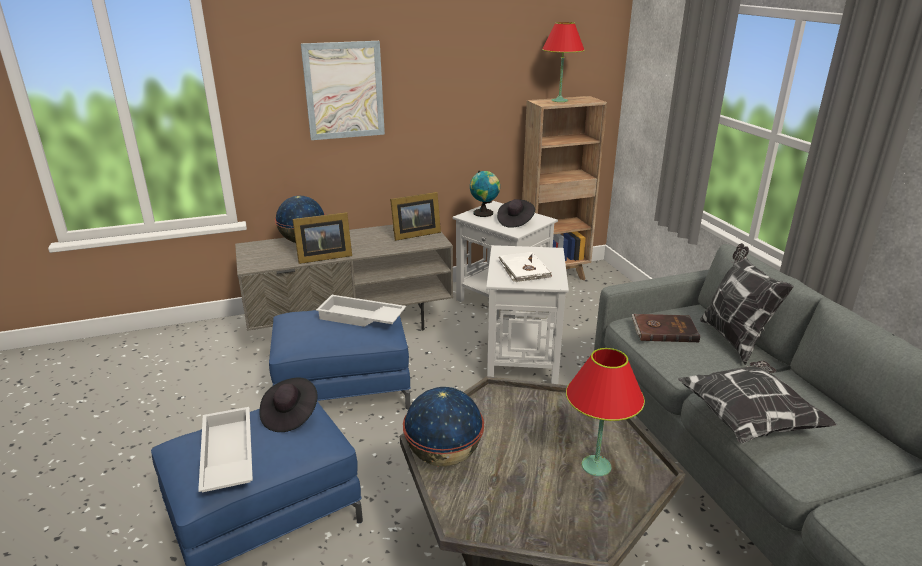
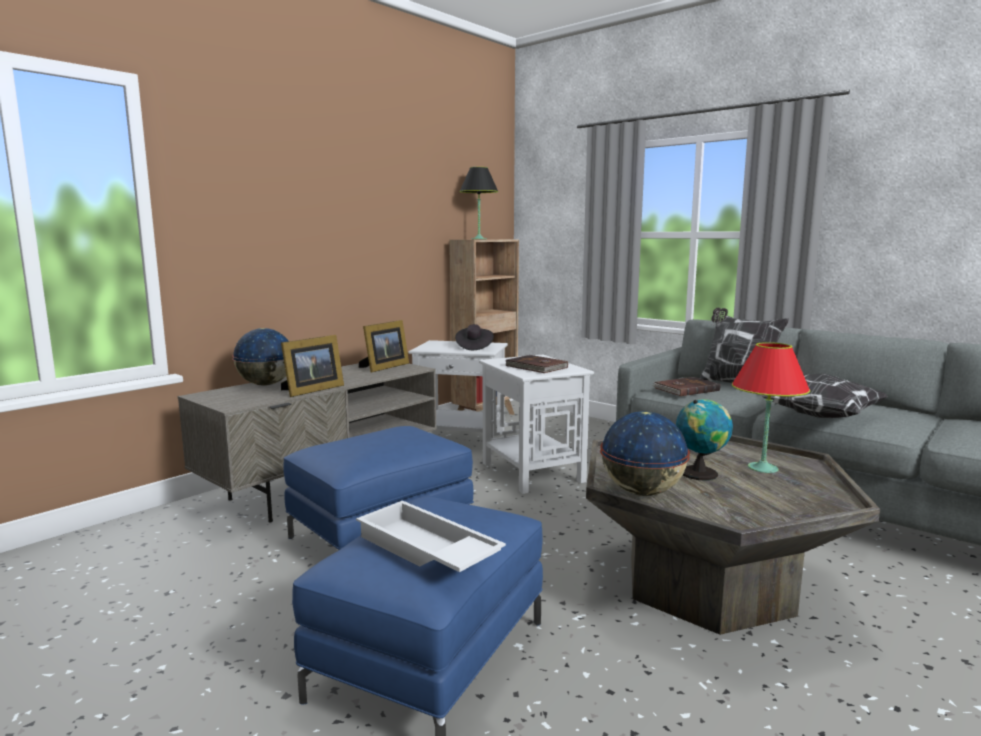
camera: 30 degrees left, 15 degrees down
black hat [259,377,318,432] -> none
picture [301,41,385,140] -> none
white tray [316,295,406,327] -> none
globe [470,171,500,217] -> globe moved to [676,399,733,480]
white book [499,252,552,283] -> brown book [506,355,568,373]
red table lamp [542,22,585,102] -> black table lamp [459,167,499,239]

